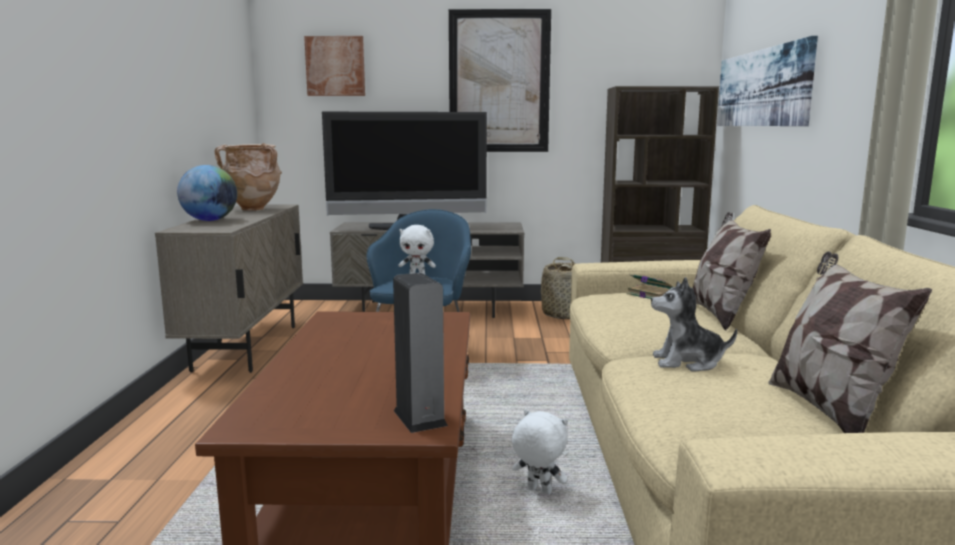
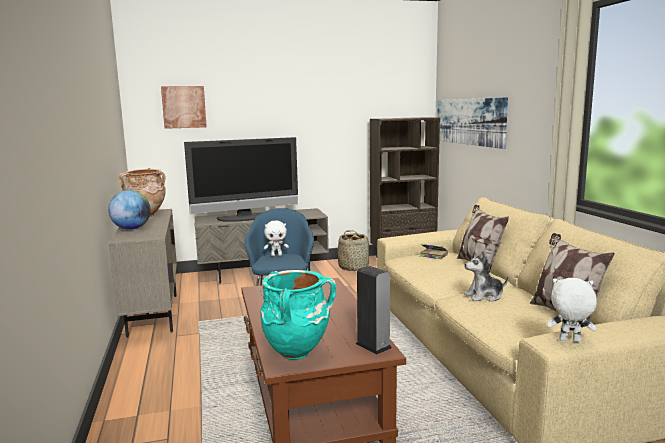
camera: 15 degrees left, 0 degrees up
picture [449,9,551,152] -> none
white plush toy [512,409,568,494] -> white plush toy moved to [547,278,597,342]
none -> turquoise vase [260,270,336,360]

